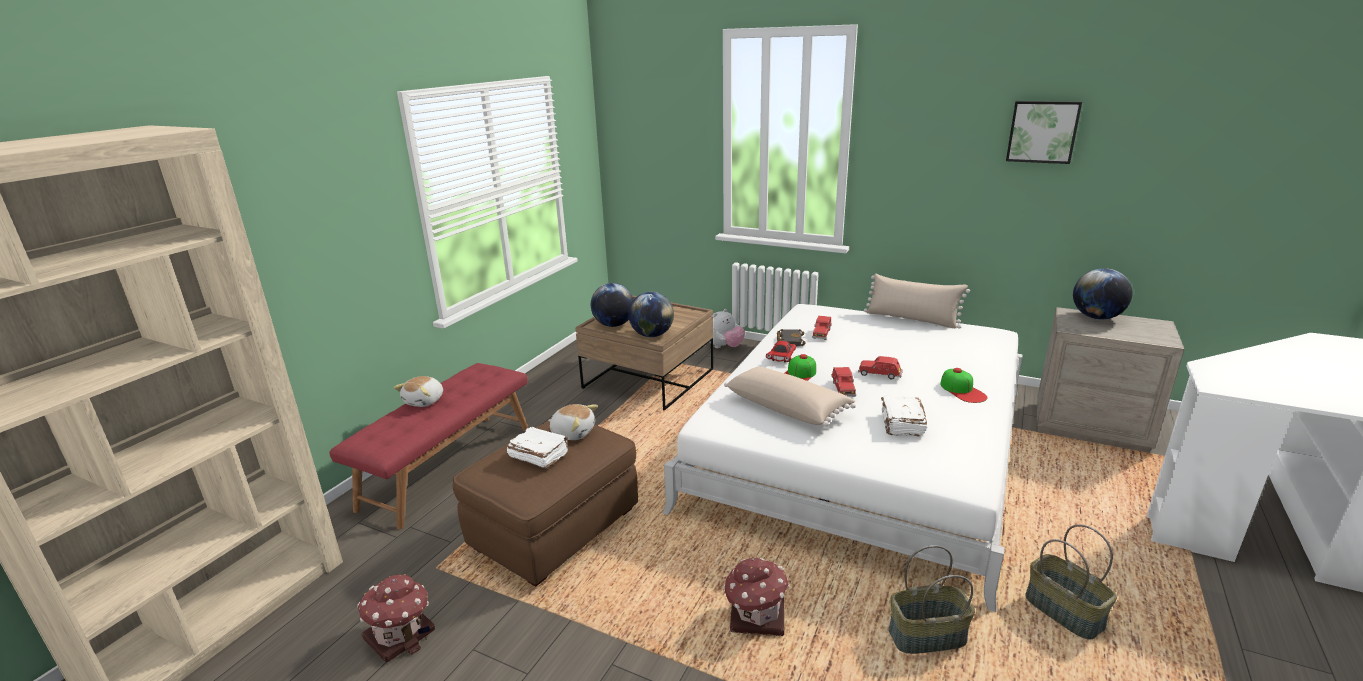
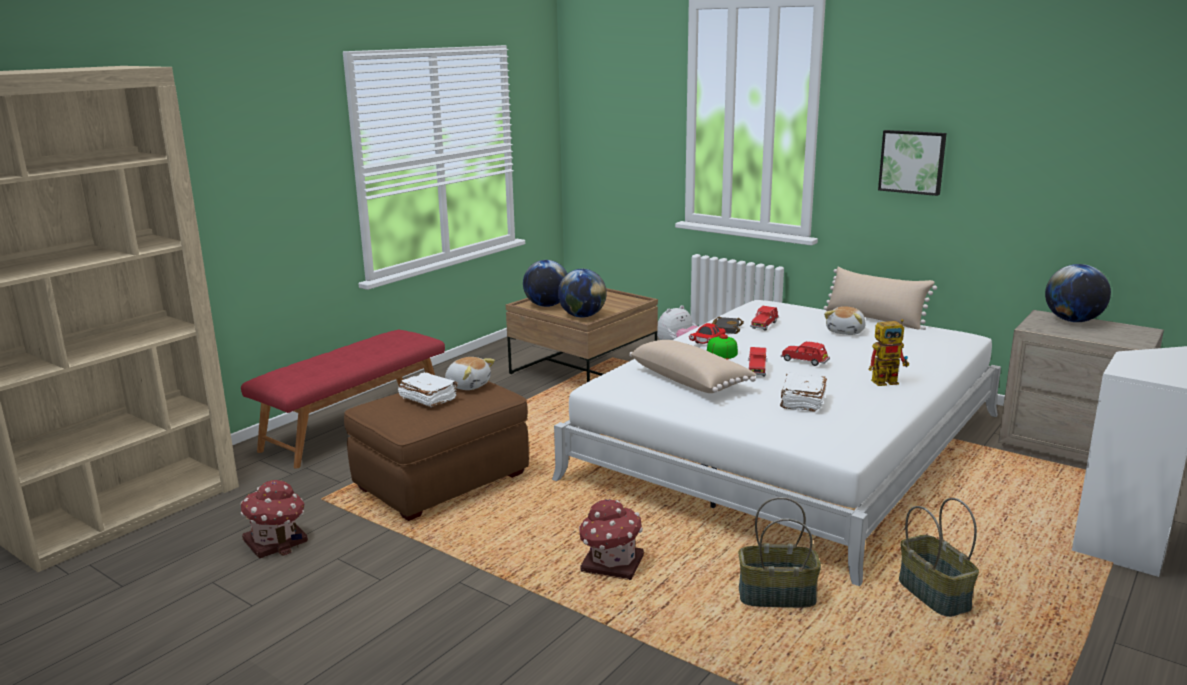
camera: 10 degrees right, 5 degrees down
plush toy [394,376,443,407] -> plush toy moved to [824,306,866,335]
cap [940,368,987,403] -> toy robot [869,319,910,386]
picture [1006,101,1082,164] -> picture moved to [878,130,947,196]

